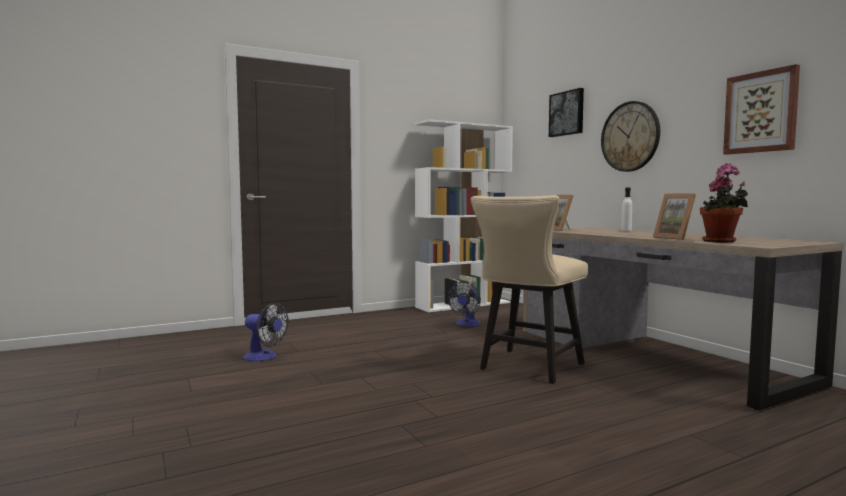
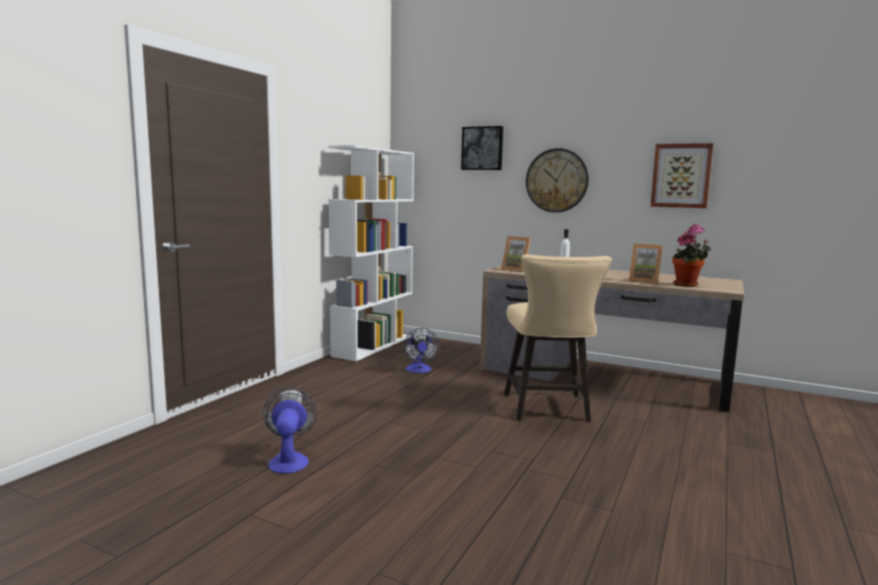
camera: 35 degrees left, 5 degrees up
fan [243,303,289,361] -> fan turned 90 degrees counterclockwise [263,388,317,474]

